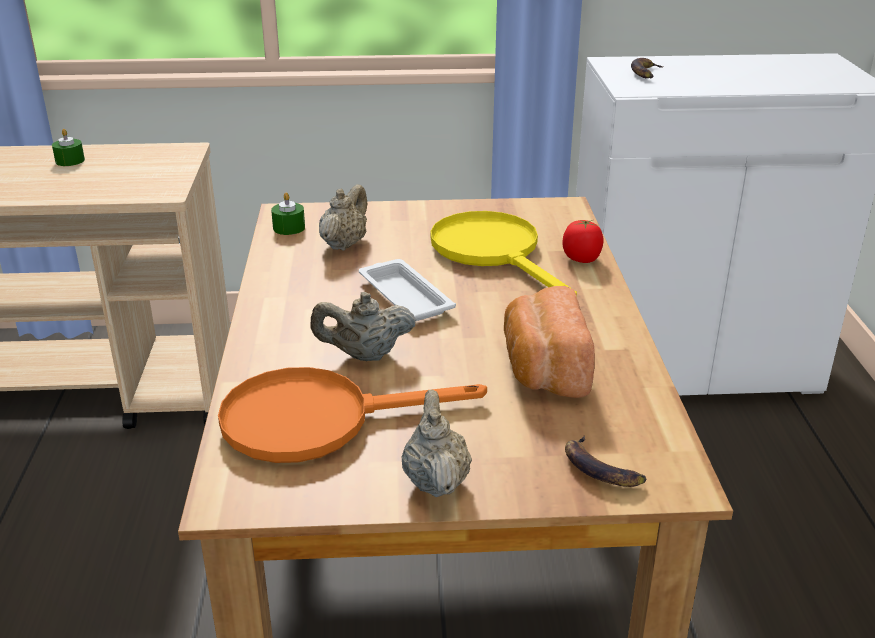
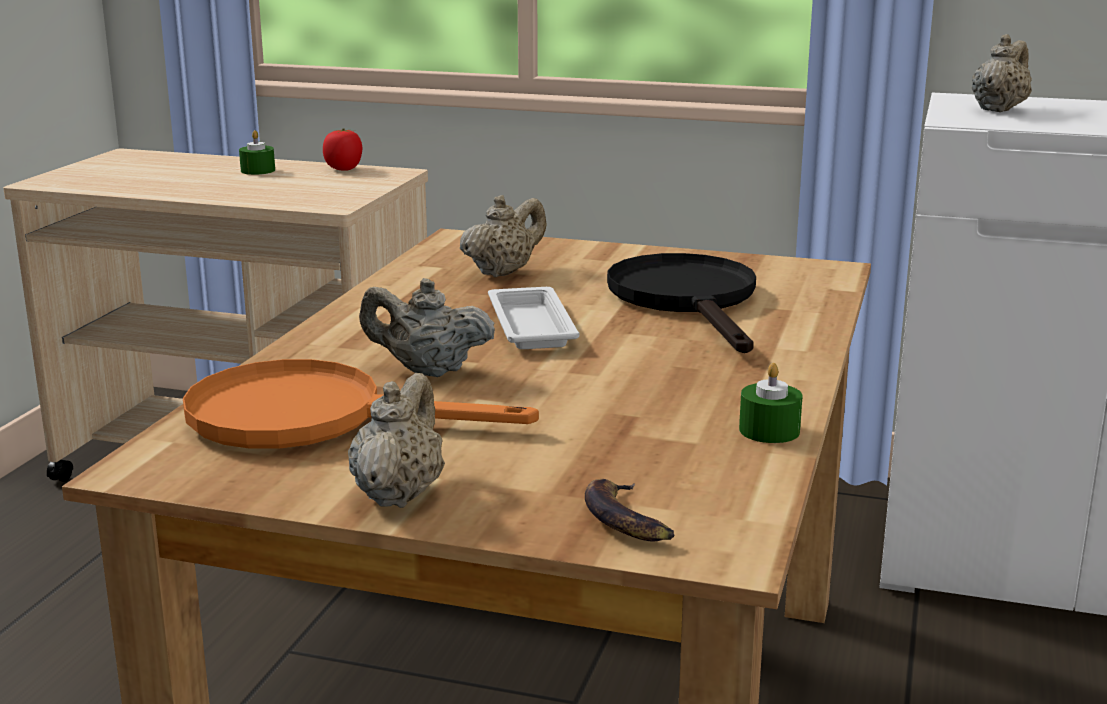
camera: 20 degrees right, 10 degrees down
green candle [271,192,305,235] -> green candle moved to [739,363,803,443]
yellow frying pan [431,211,577,297] -> black frying pan [607,253,756,353]
bread [504,286,595,398] -> none
tomato [562,220,604,263] -> tomato moved to [323,128,362,171]
banana [631,58,664,78] -> beige teapot [972,34,1032,112]

